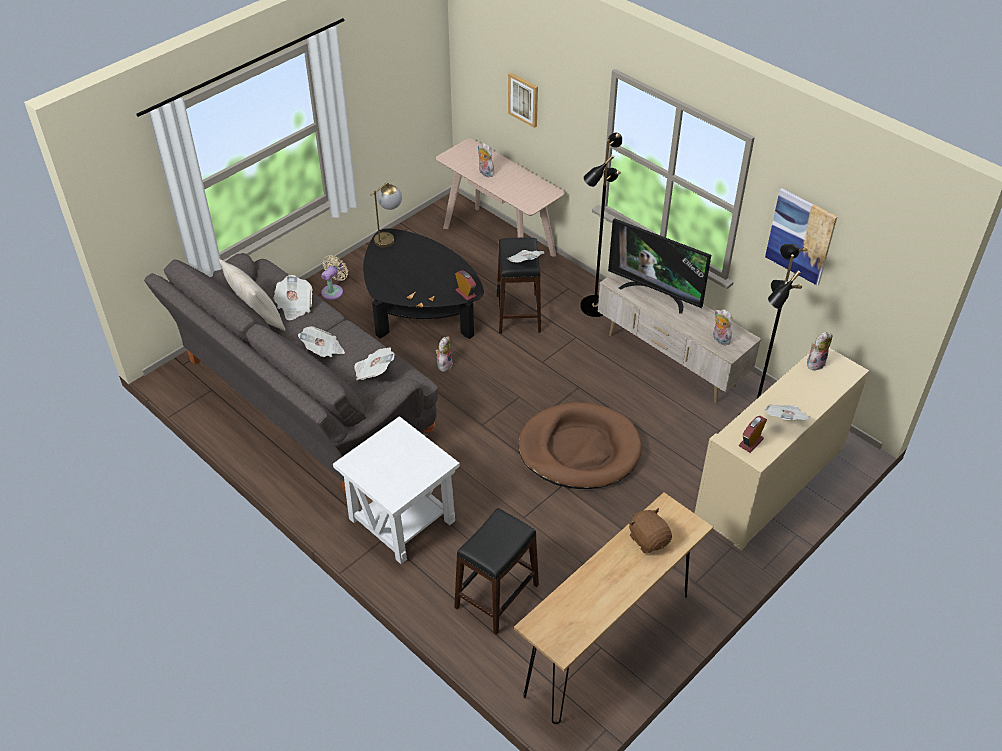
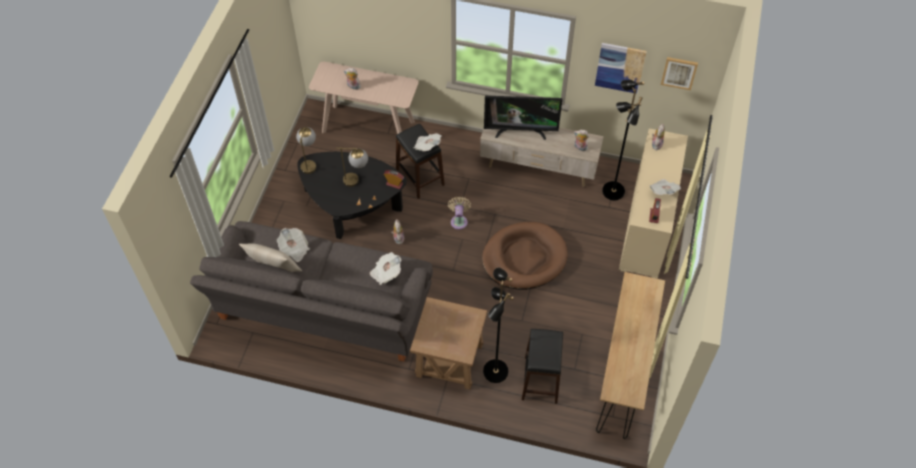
camera: 30 degrees left, 10 degrees up
newspaper [298,326,345,357] -> none
beige fan [321,255,348,300] -> beige fan moved to [448,197,471,230]
white side table [333,416,460,564] -> brown side table [410,297,487,389]
picture [508,73,538,128] -> picture moved to [661,57,698,90]
black floor lamp [580,133,622,317] -> black floor lamp moved to [483,268,514,383]
brown plush toy [629,508,672,554] -> none
none -> table lamp [336,147,368,187]

